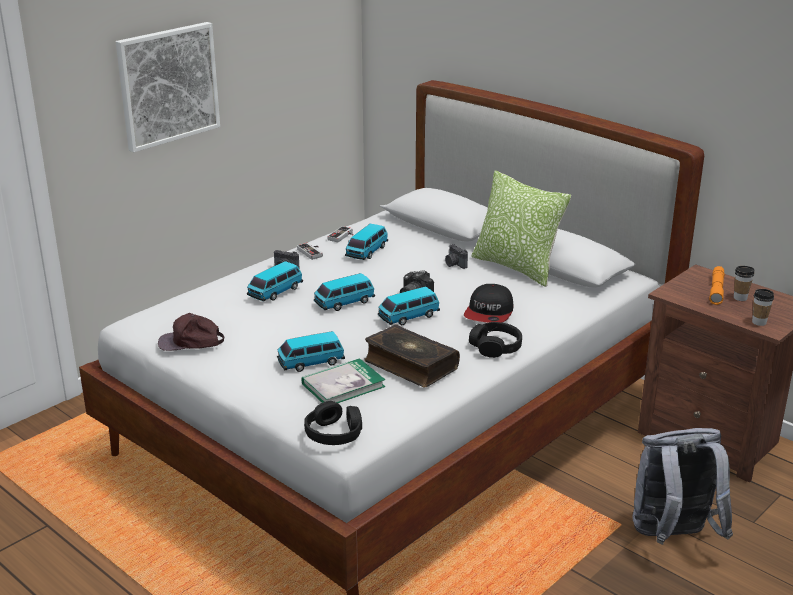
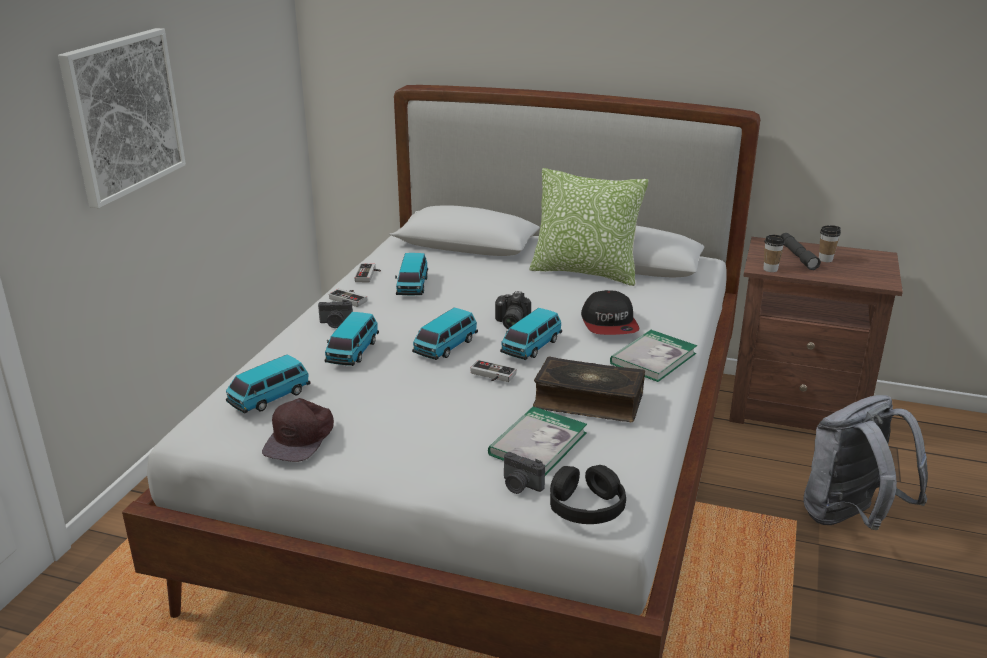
camera: 25 degrees left, 0 degrees up
brown cap [158,313,224,351] -> brown cap turned 45 degrees counterclockwise [262,398,334,462]
toy car [277,331,345,372] -> toy car moved to [226,355,311,414]
camera [445,244,468,269] -> camera moved to [504,452,545,494]
black headphones [469,322,522,358] -> book [610,330,697,382]
orange flashlight [709,266,725,305] -> grey flashlight [781,233,821,270]
cup [752,289,774,326] -> cup moved to [764,235,785,272]
none -> game controller [470,360,517,382]

